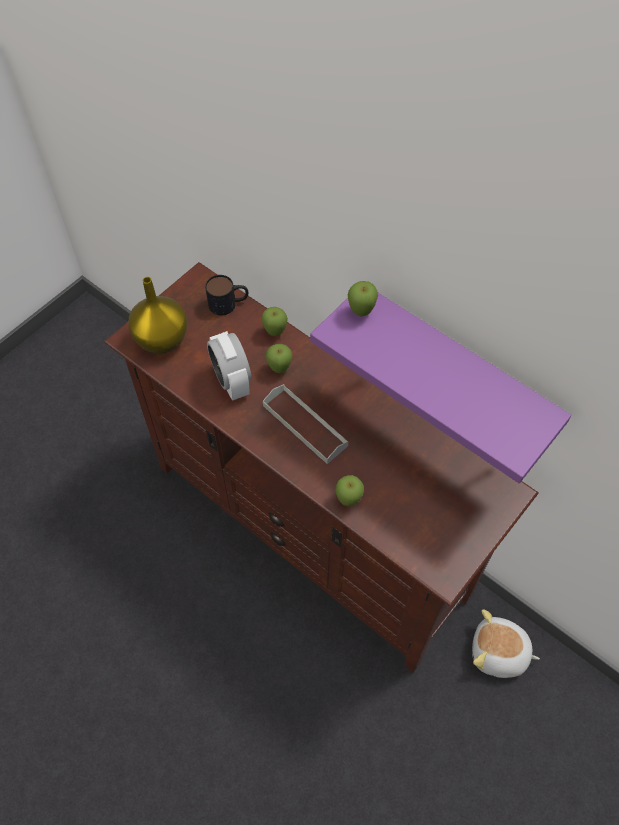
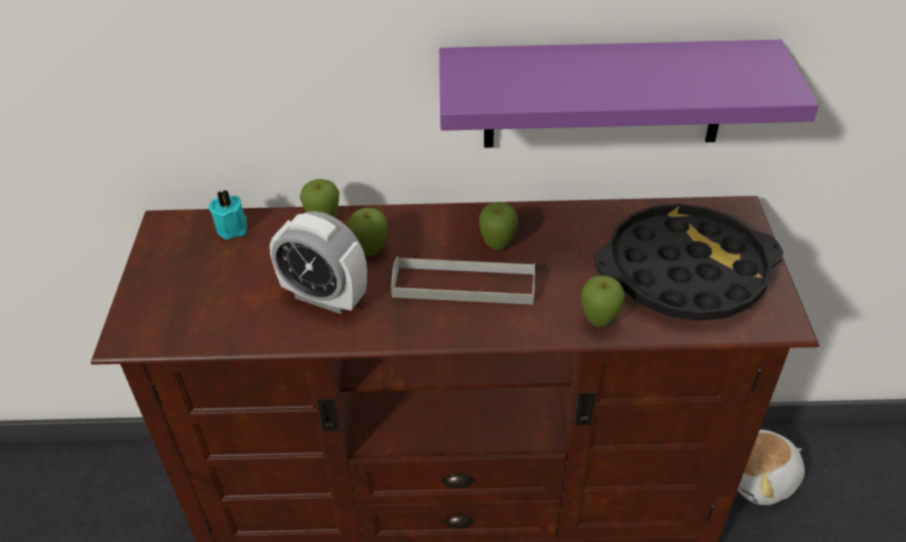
camera: 40 degrees left, 15 degrees down
yellow vase [129,277,188,354] -> none
mug [205,275,248,315] -> turquoise candle [209,189,247,240]
apple [348,281,378,316] -> apple moved to [479,202,518,251]
none -> black tray [594,204,783,321]

